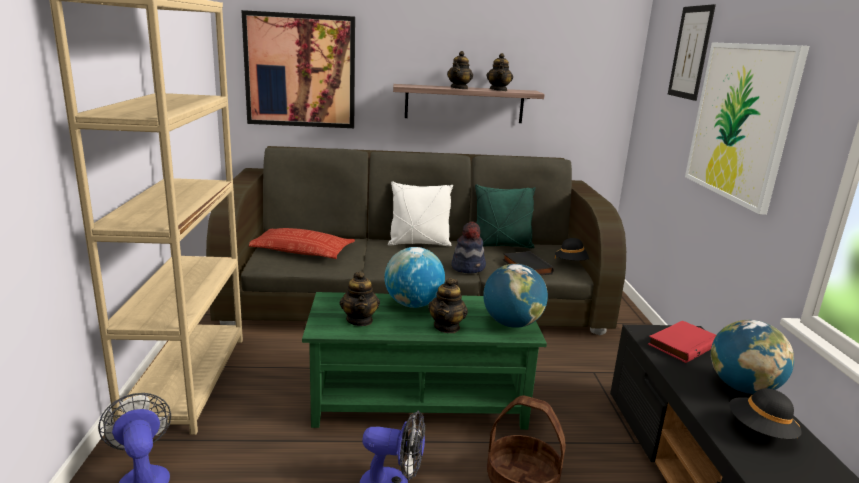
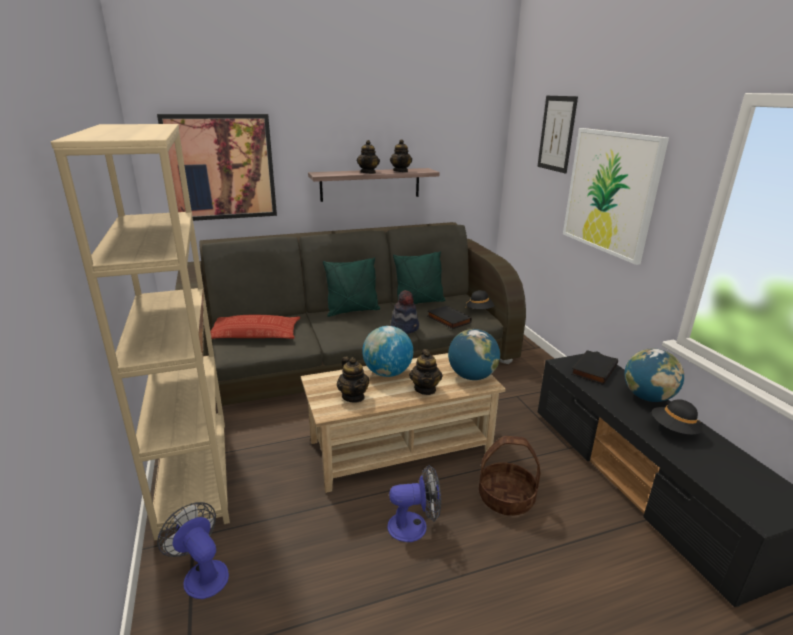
camera: 15 degrees left, 5 degrees up
green coffee table [302,292,547,430] -> beige coffee table [301,353,505,493]
white pillow [388,181,453,246] -> green pillow [323,257,380,317]
red book [648,321,716,363] -> black book [571,350,618,385]

